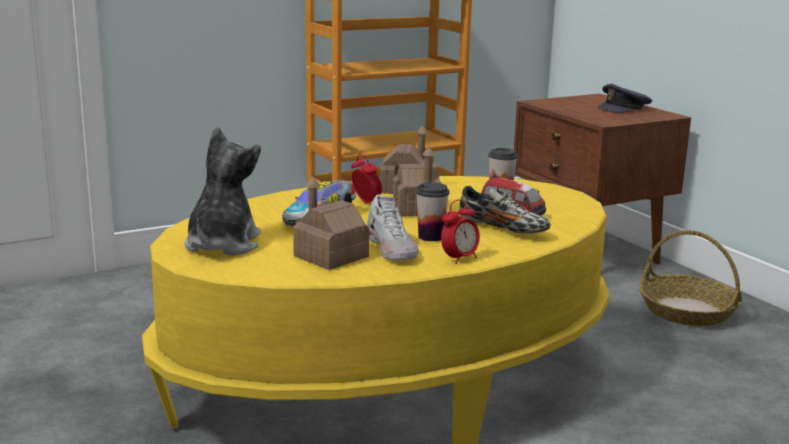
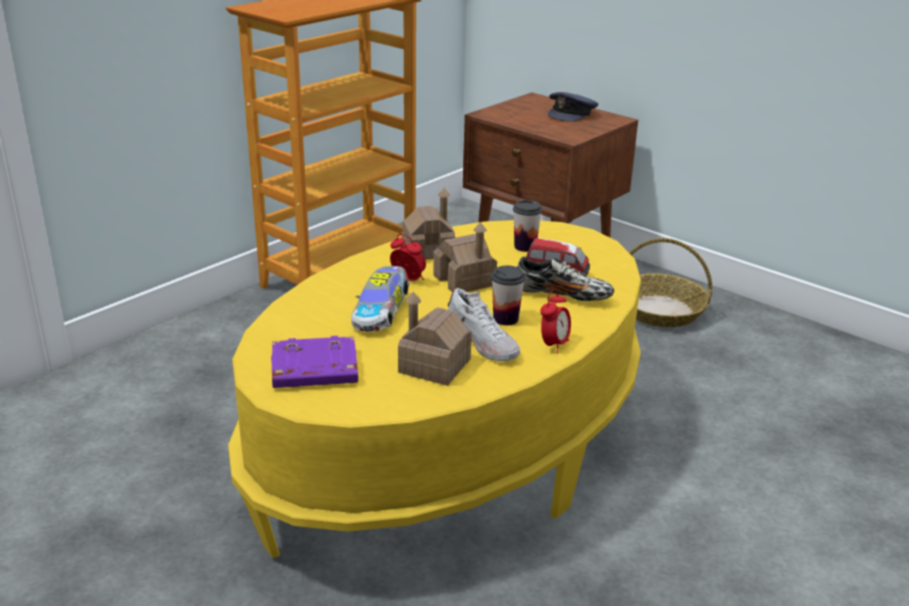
camera: 20 degrees left, 10 degrees up
plush toy [184,127,261,256] -> purple book [271,336,358,388]

